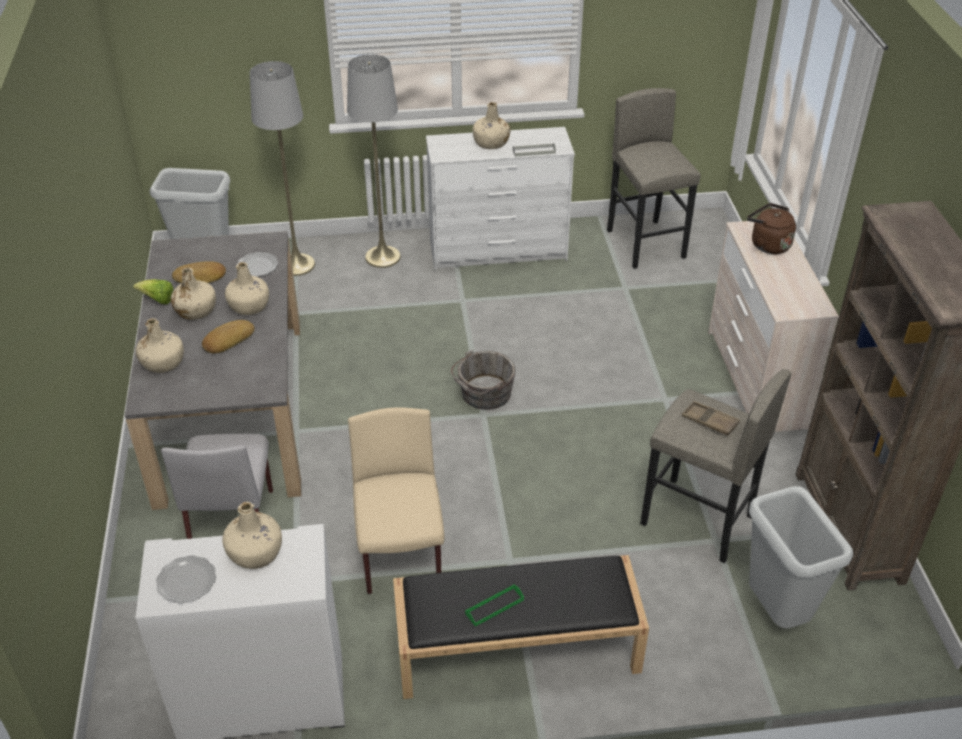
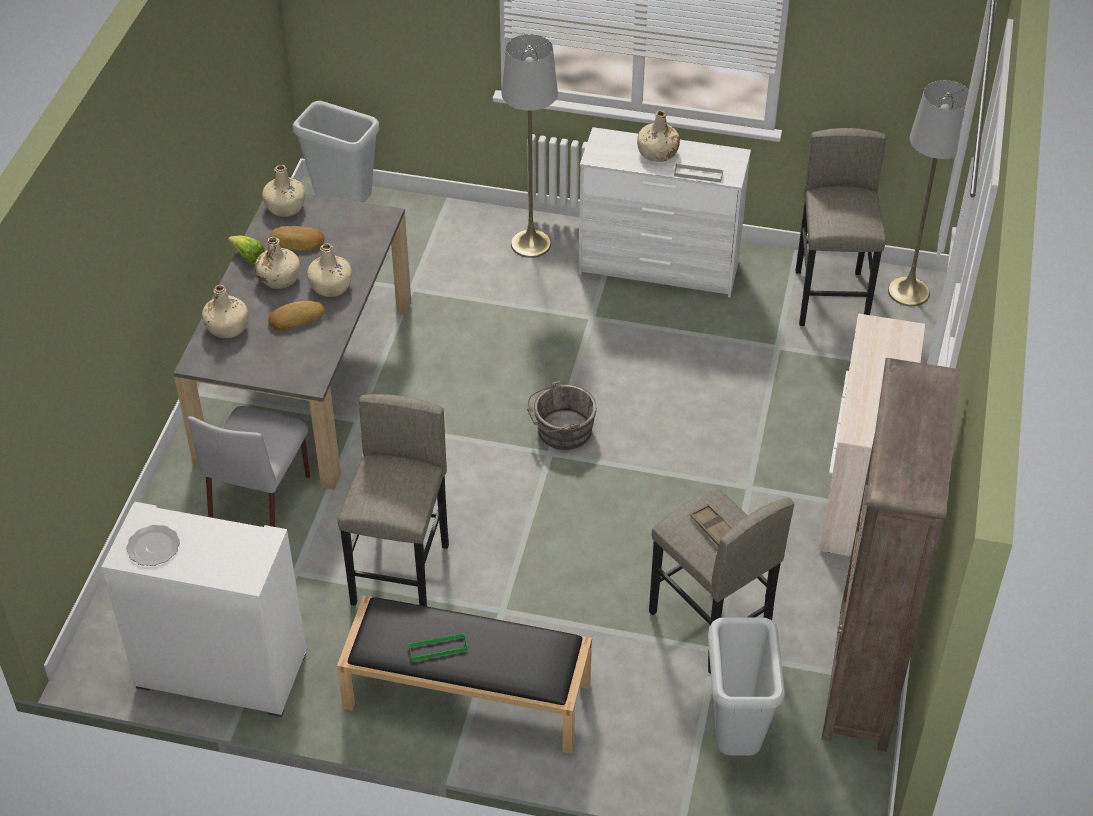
camera: 20 degrees right, 5 degrees up
beige bottle [222,502,282,569] -> beige bottle moved to [262,165,305,217]
plate [236,252,278,277] -> none
grey floor lamp [250,61,315,276] -> grey floor lamp moved to [888,80,969,306]
beige chair [348,407,445,594] -> grey stool [337,394,449,606]
brown kettle [747,203,796,254] -> none

